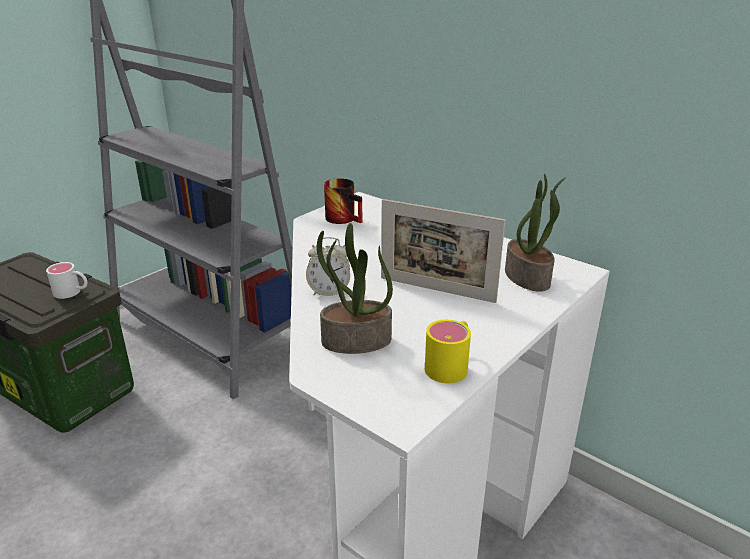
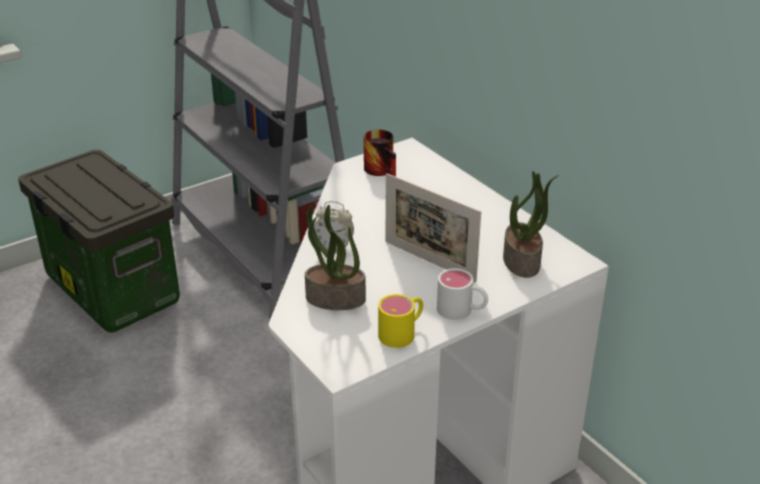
camera: 15 degrees right, 5 degrees up
white mug [46,262,88,299] -> white mug moved to [437,268,488,320]

